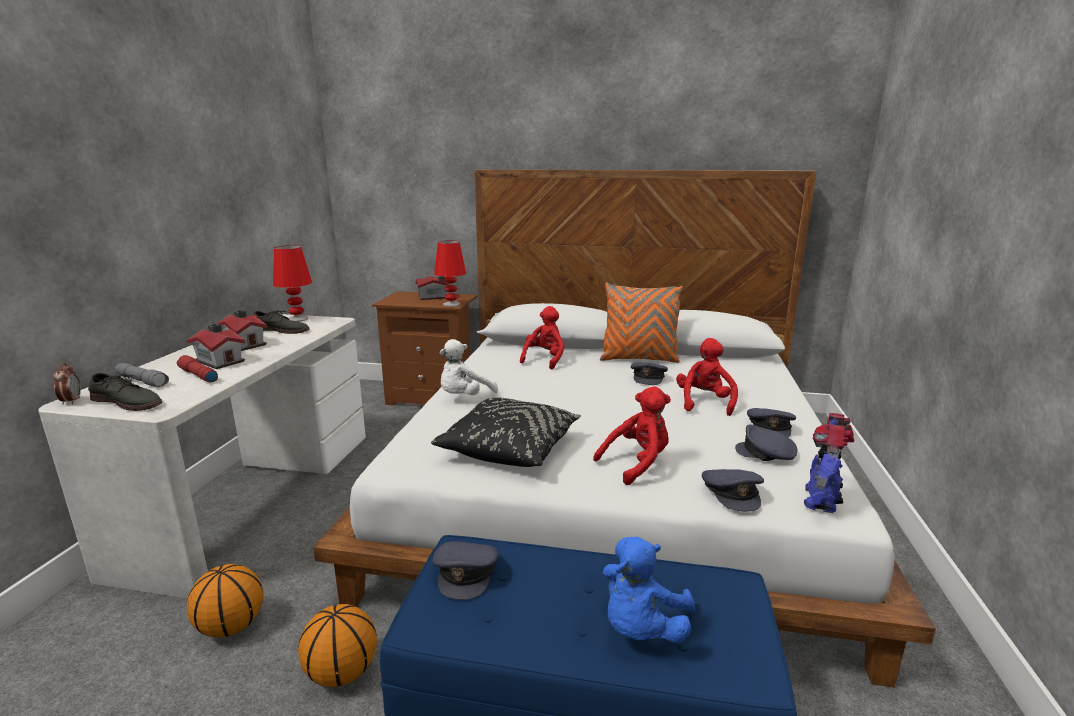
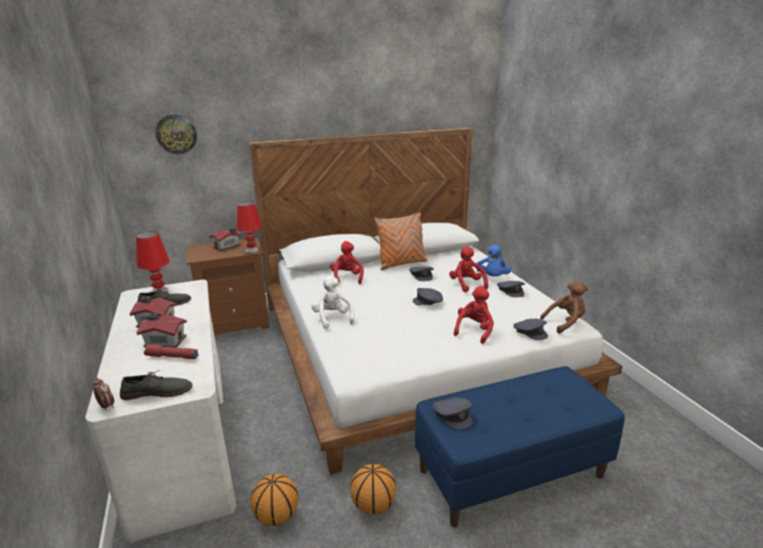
camera: 30 degrees left, 5 degrees up
grey flashlight [115,363,169,387] -> none
black pillow [431,398,581,467] -> none
white plush toy [439,339,498,395] -> white plush toy turned 150 degrees clockwise [311,275,354,329]
blue plush toy [603,537,695,643] -> blue plush toy moved to [476,245,511,277]
grey cap [735,424,798,461] -> grey cap moved to [413,288,443,306]
toy robot [804,413,854,513] -> brown plush toy [540,281,588,334]
none -> wall clock [155,114,197,154]

